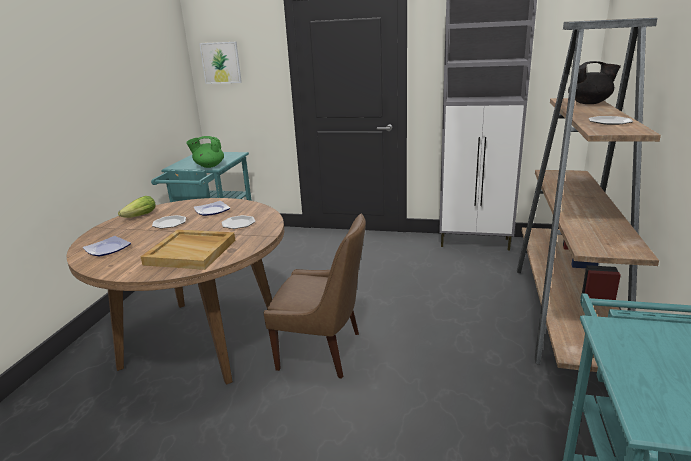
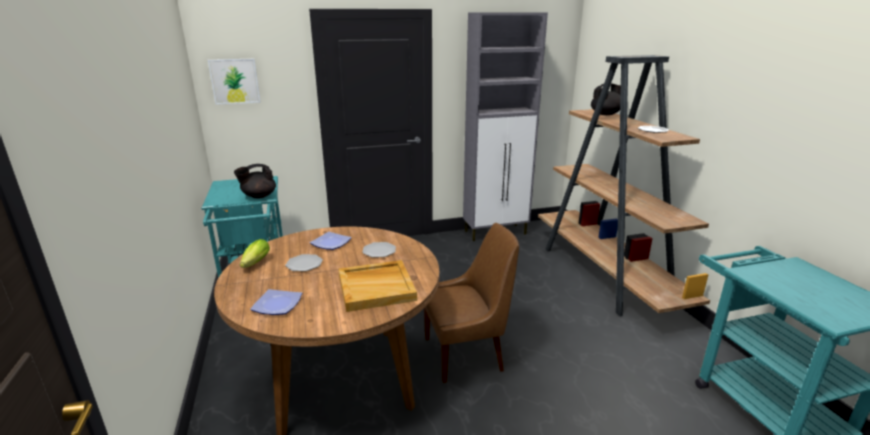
camera: 30 degrees left, 0 degrees up
green teapot [186,136,224,168] -> black teapot [234,164,276,199]

